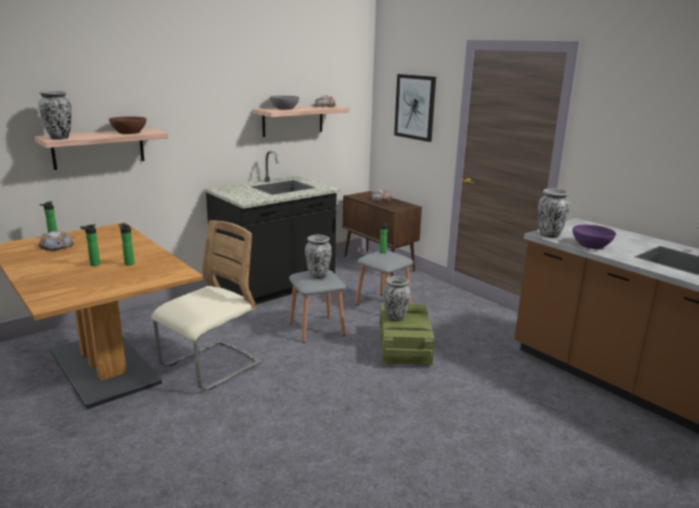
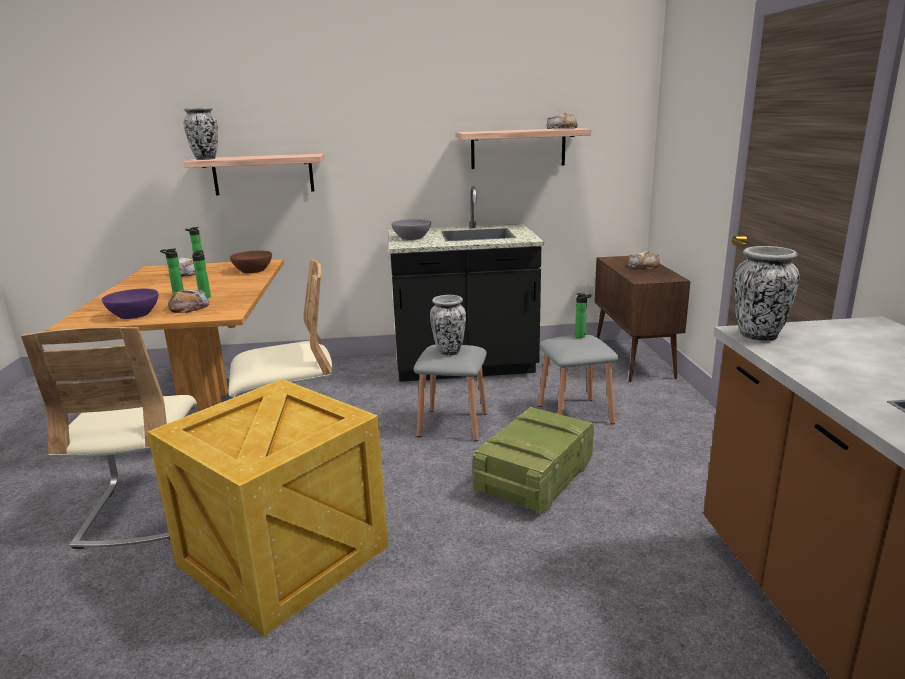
camera: 35 degrees right, 0 degrees up
brown bowl [109,116,146,134] -> brown bowl moved to [230,250,272,273]
grey bowl [270,96,299,110] -> grey bowl moved to [391,219,431,240]
vase [383,276,411,322] -> none
picture [394,74,436,142] -> none
purple bowl [573,225,616,249] -> purple bowl moved to [102,288,158,319]
none -> beige chair [21,327,198,549]
none -> crate [147,379,388,636]
none -> bread [168,290,209,313]

